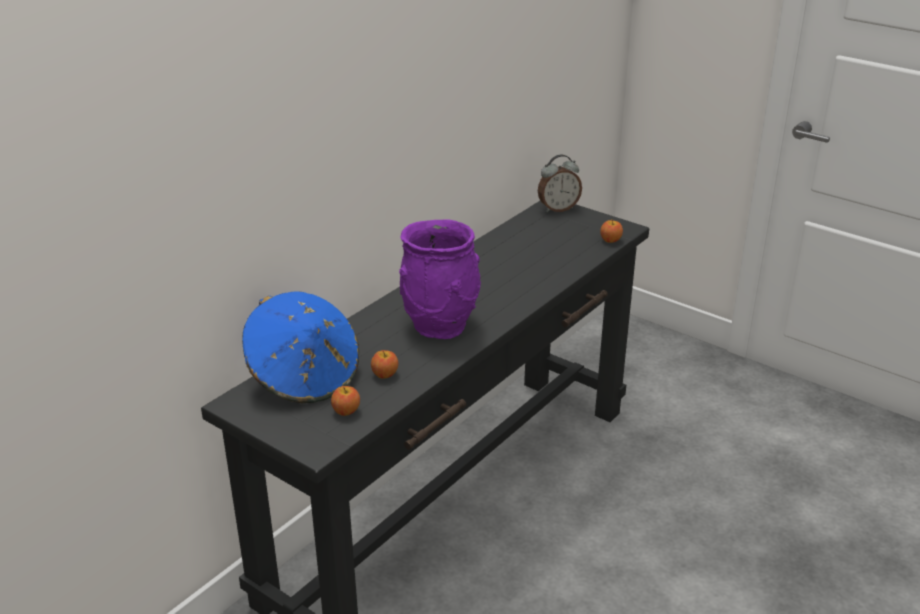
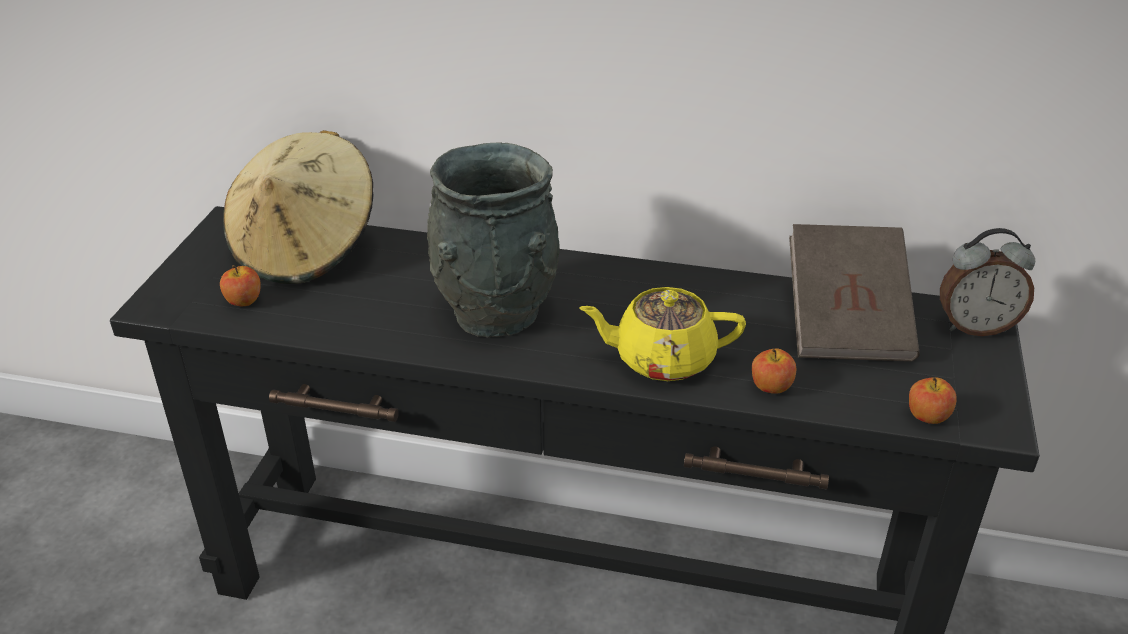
camera: 65 degrees right, 5 degrees up
blue hat [242,291,359,403] -> beige hat [223,130,373,284]
apple [371,350,398,379] -> apple moved to [752,348,796,394]
purple vase [399,219,481,339] -> grey vase [427,142,559,337]
alarm clock [538,154,582,212] -> alarm clock turned 45 degrees counterclockwise [940,228,1035,336]
none -> yellow teapot [579,287,746,381]
none -> brown book [789,224,920,362]

